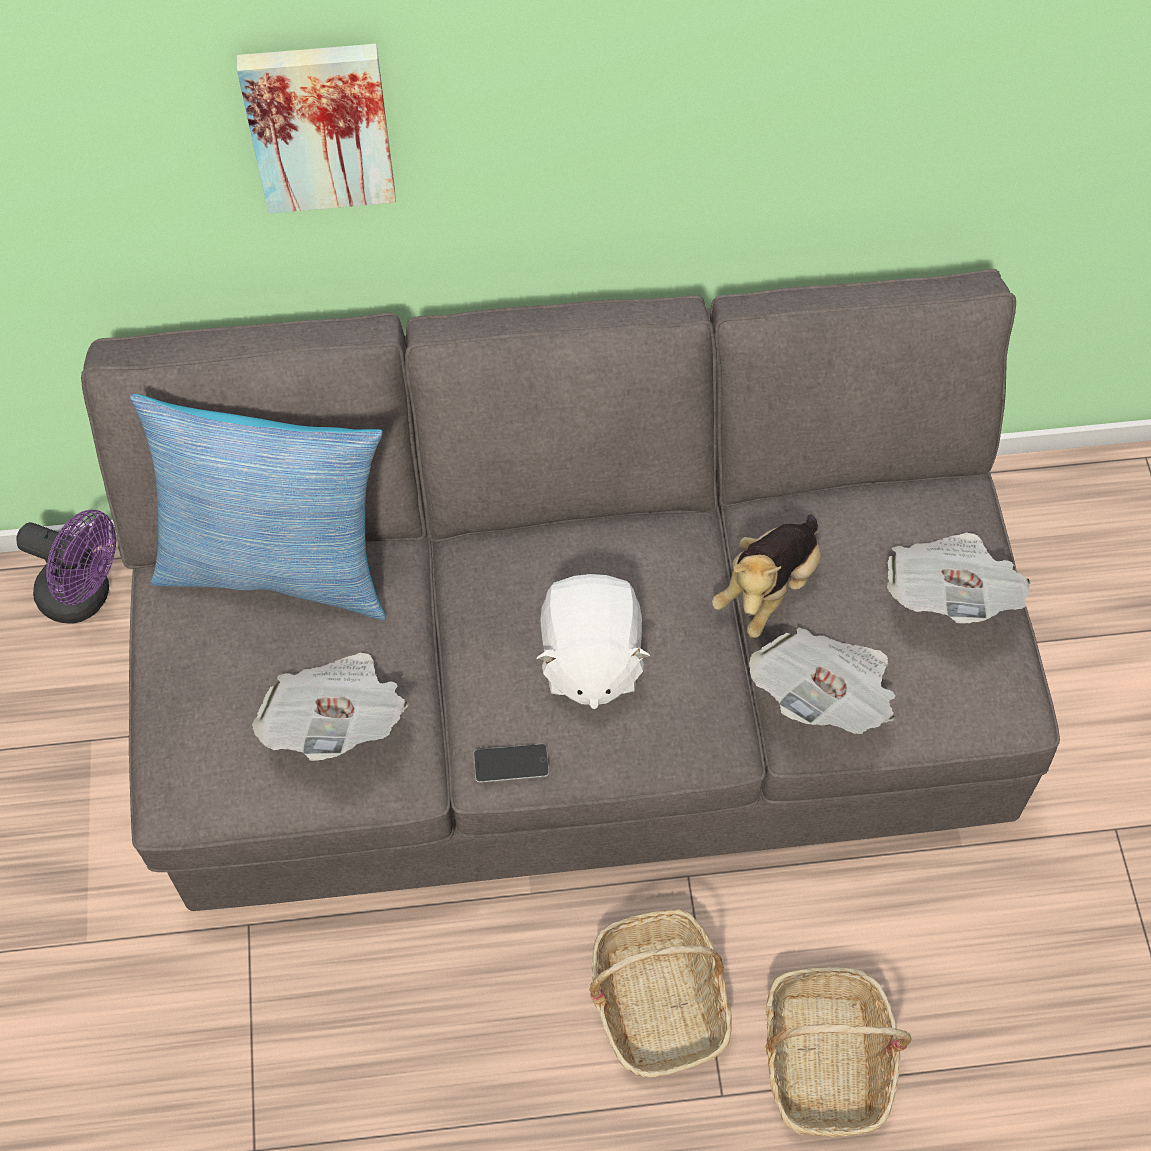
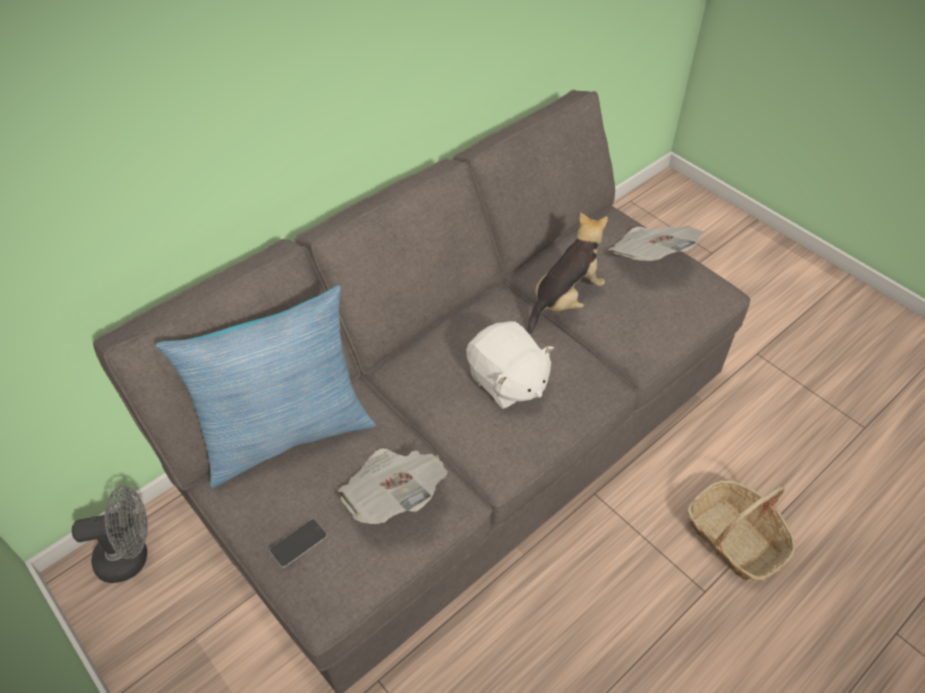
camera: 35 degrees left, 10 degrees down
purple fan [16,509,116,623] -> grey fan [72,486,148,583]
picture [236,44,396,214] -> none
phone [474,744,549,783] -> phone moved to [269,519,327,568]
basket [589,909,732,1077] -> none
plush toy [712,515,821,638] -> plush toy turned 135 degrees counterclockwise [527,212,608,334]
newspaper [749,627,895,734] -> none

